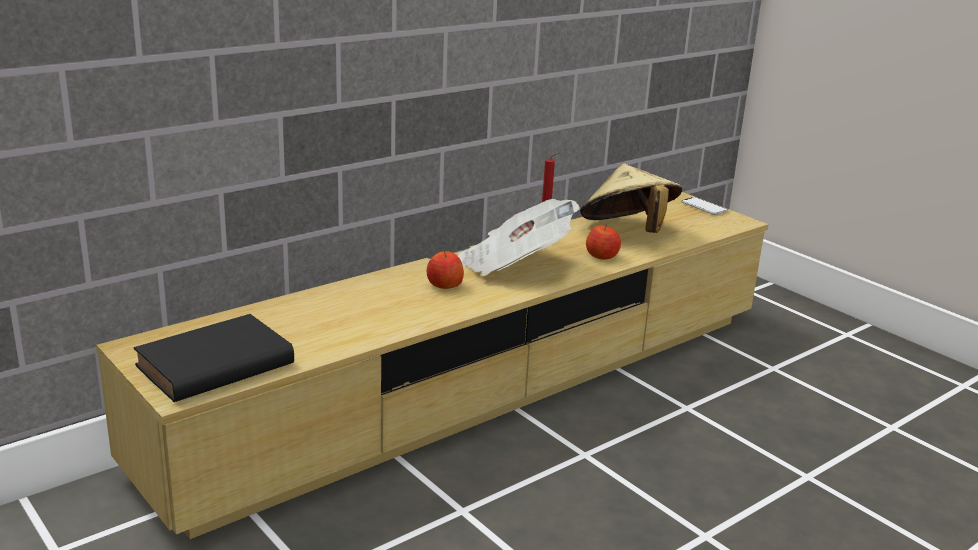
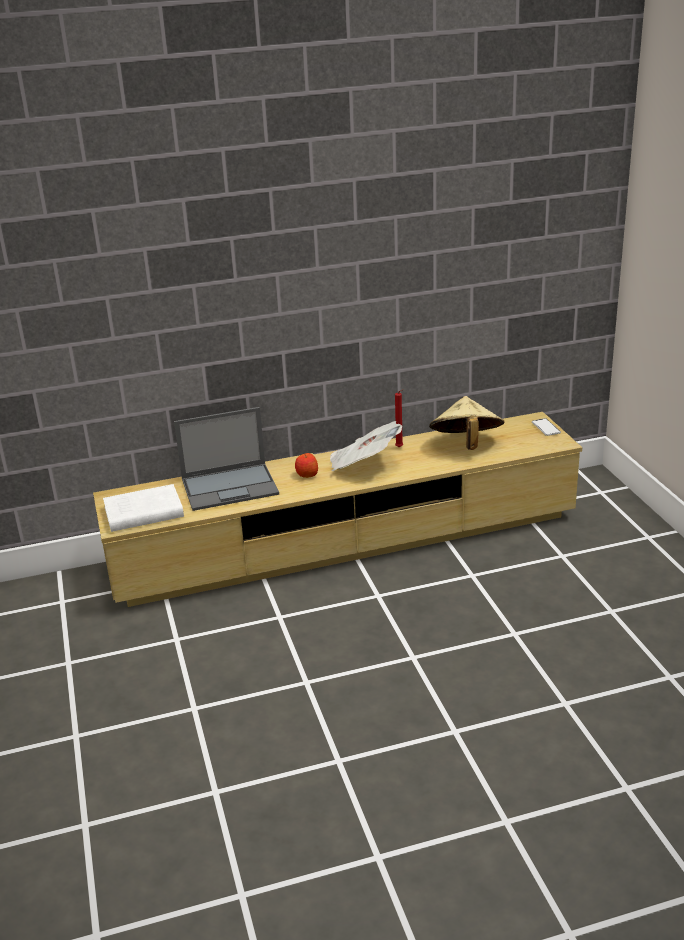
camera: 25 degrees right, 5 degrees up
black book [134,314,294,402] -> white book [103,484,184,532]
apple [586,224,621,260] -> none
none -> laptop [174,407,279,511]

